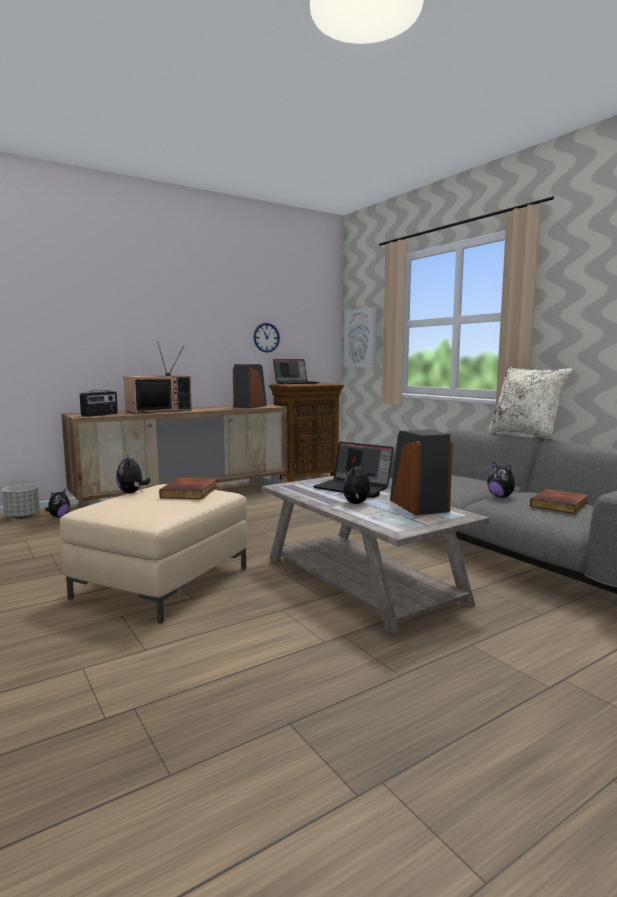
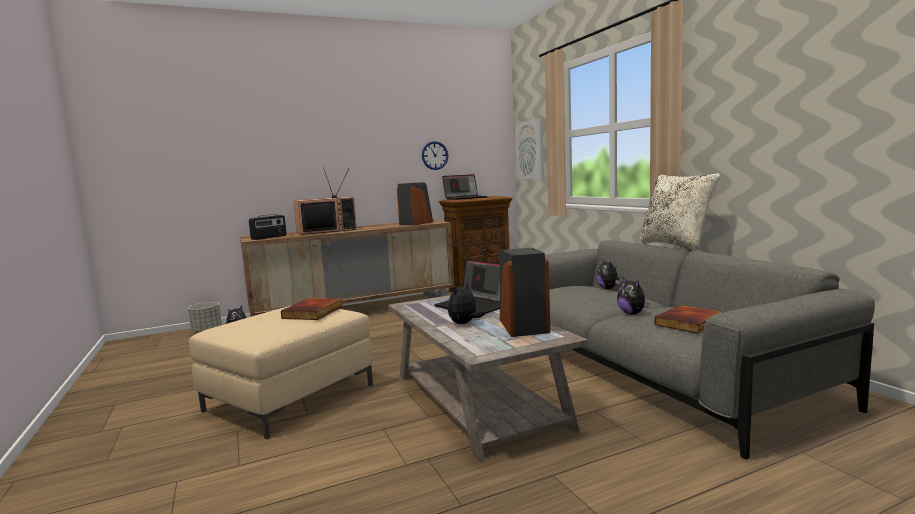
camera: 10 degrees right, 0 degrees up
plush toy [116,454,151,493] -> plush toy moved to [597,258,620,289]

